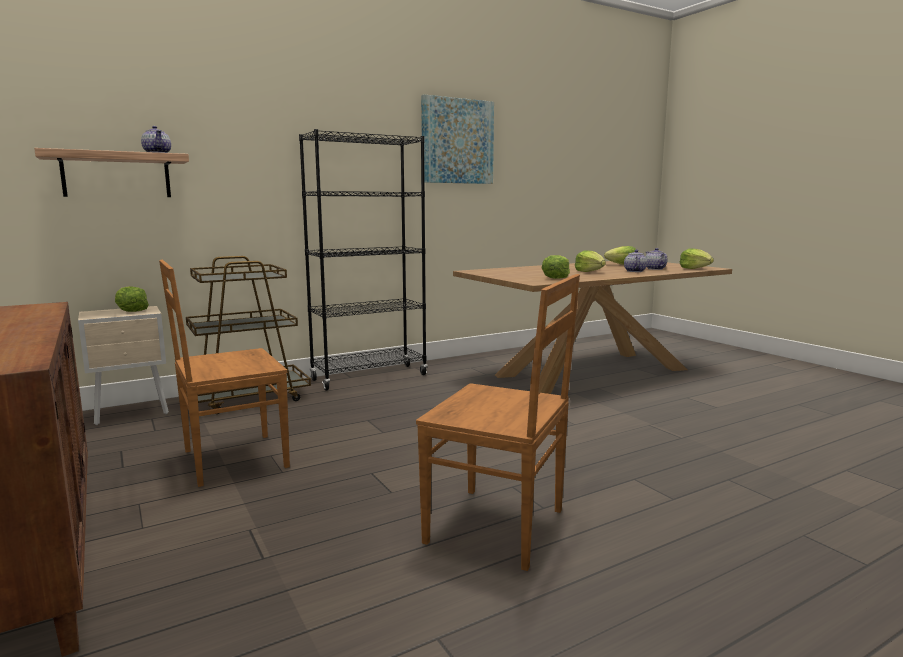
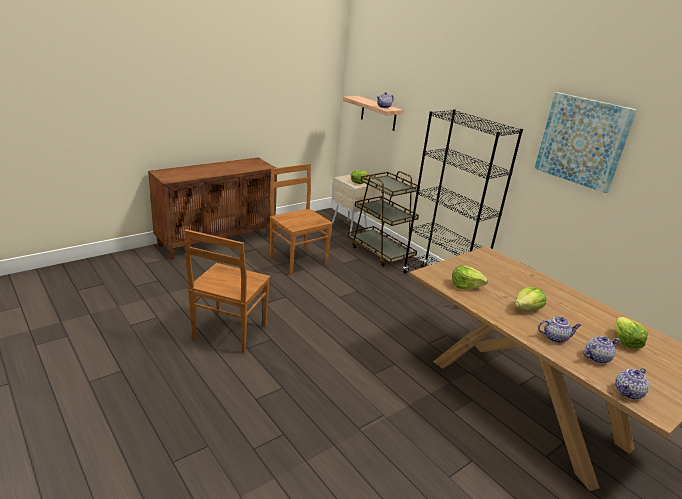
camera: 80 degrees right, 15 degrees up
lettuce [679,248,714,269] -> teapot [615,368,649,399]

